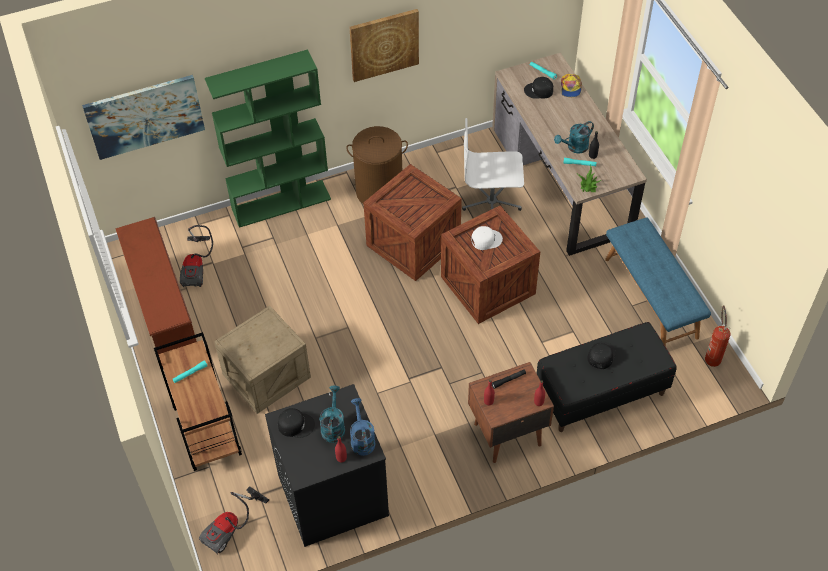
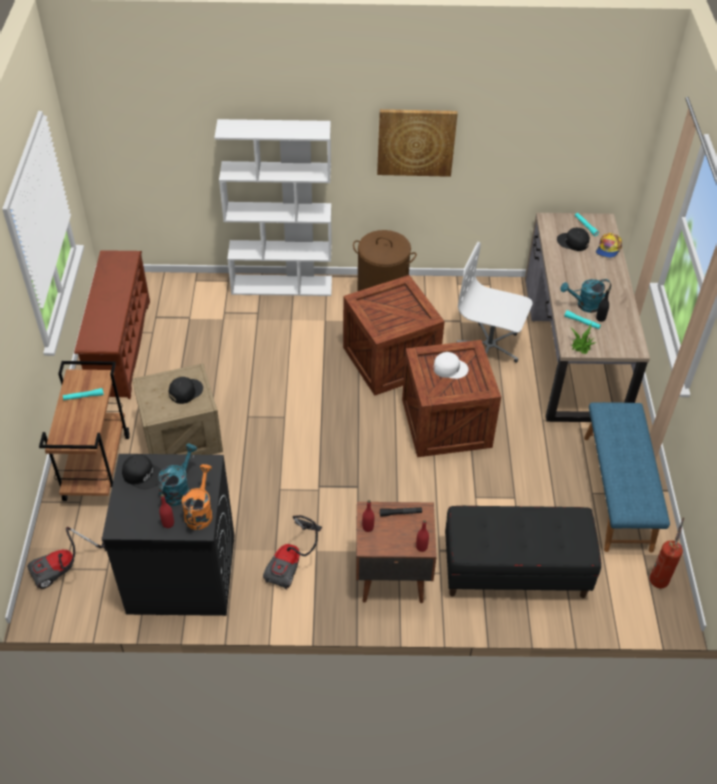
camera: 20 degrees right, 5 degrees down
picture [82,75,205,160] -> none
vacuum cleaner [180,225,213,287] -> vacuum cleaner moved to [263,515,322,589]
green bookcase [205,49,331,228] -> white bookcase [214,119,332,296]
blue watering can [350,398,376,456] -> orange watering can [182,464,213,530]
black cap [588,341,616,369] -> black cap moved to [169,377,203,404]

